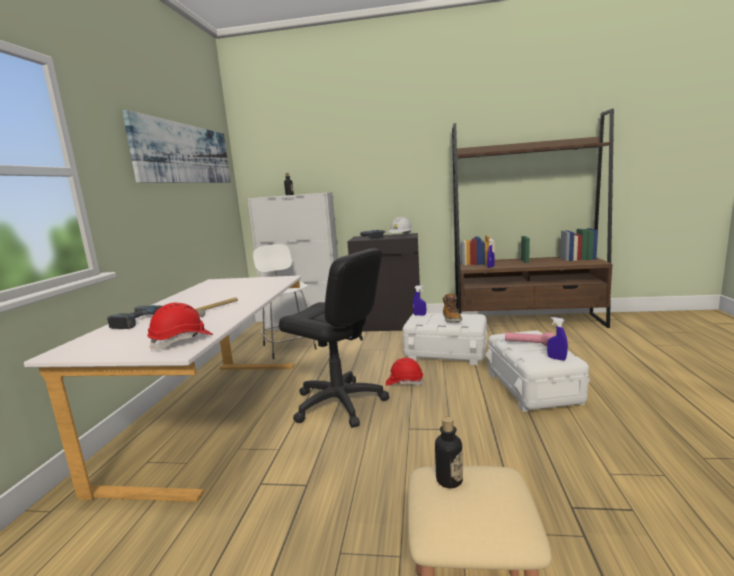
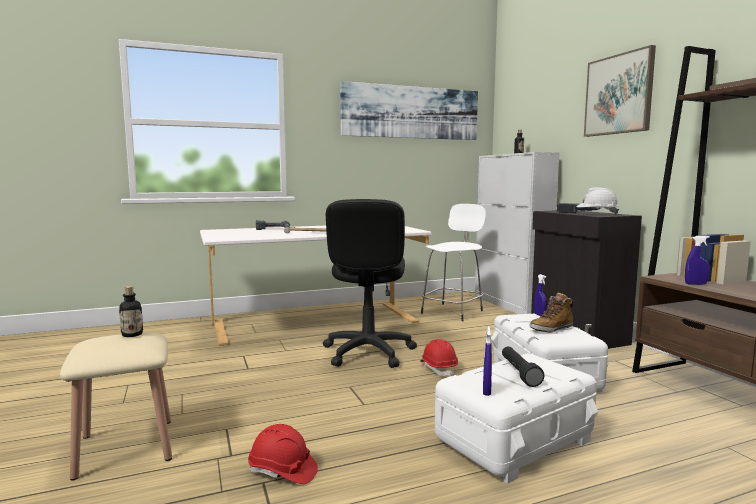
camera: 60 degrees right, 5 degrees down
red hard hat [147,303,213,351] -> red hard hat moved to [248,424,318,484]
pink flashlight [505,332,554,346] -> black flashlight [502,346,544,387]
none -> picture [584,45,656,137]

